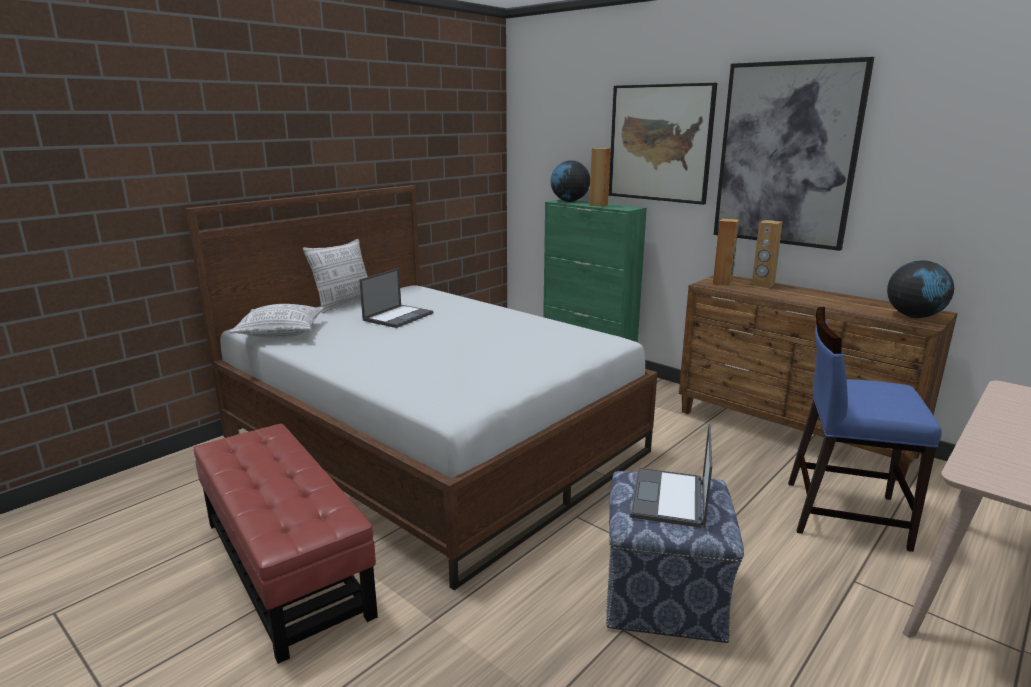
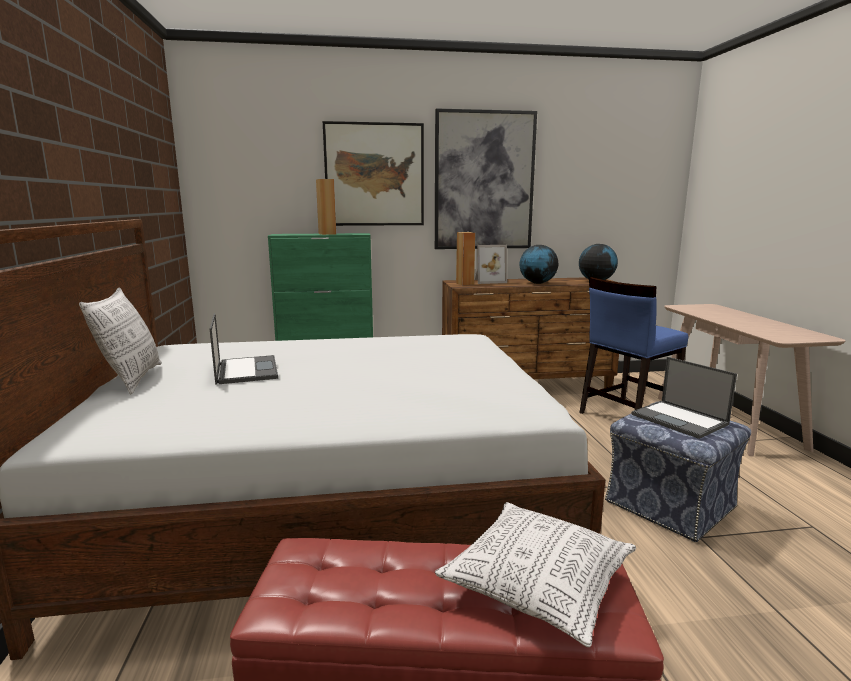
camera: 50 degrees left, 5 degrees down
pillow [229,304,324,338] -> pillow moved to [435,502,636,647]
globe [551,161,590,202] -> globe moved to [520,245,558,284]
brown speaker [751,220,782,288] -> picture frame [474,245,507,284]

